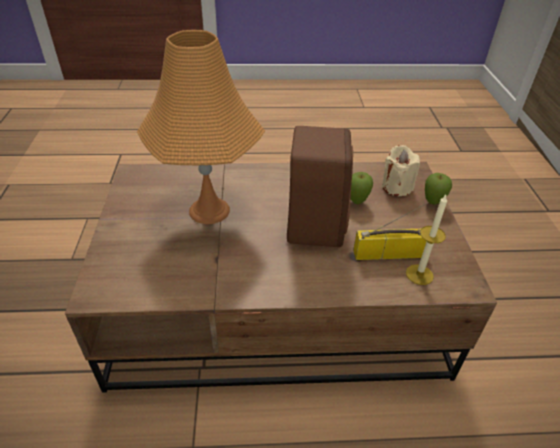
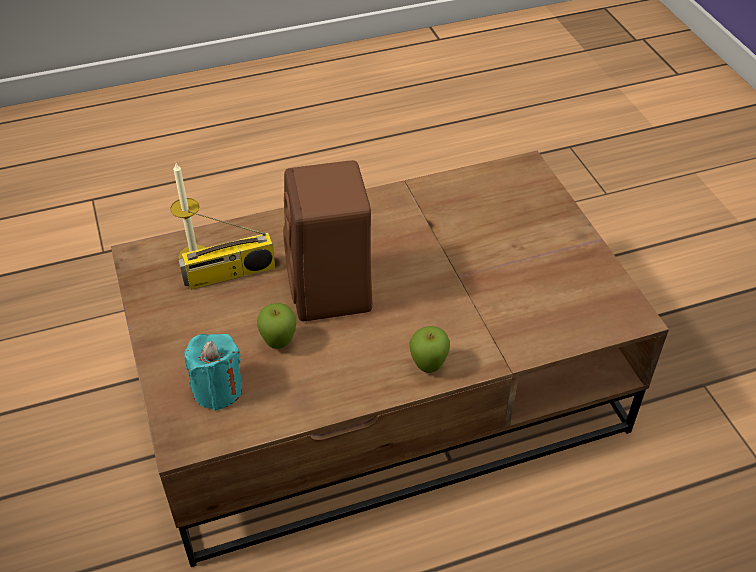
camera: 165 degrees right, 5 degrees up
orange table lamp [137,30,265,224] -> none
beige candle [382,145,420,196] -> turquoise candle [184,334,242,411]
apple [425,173,452,205] -> apple moved to [410,326,450,373]

